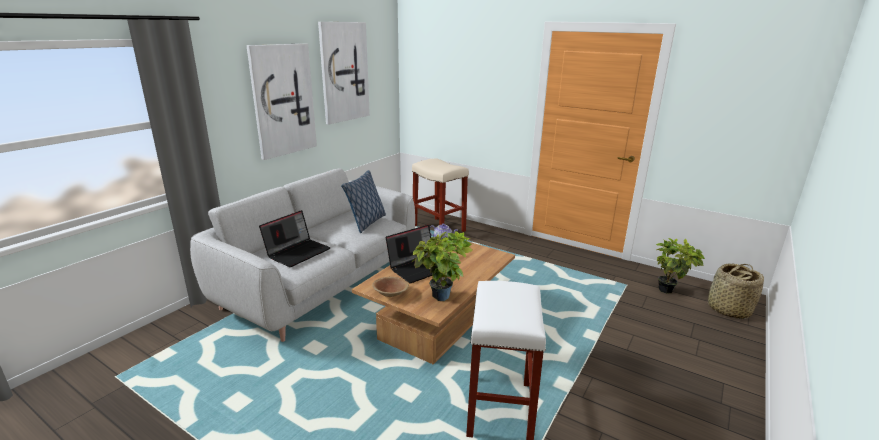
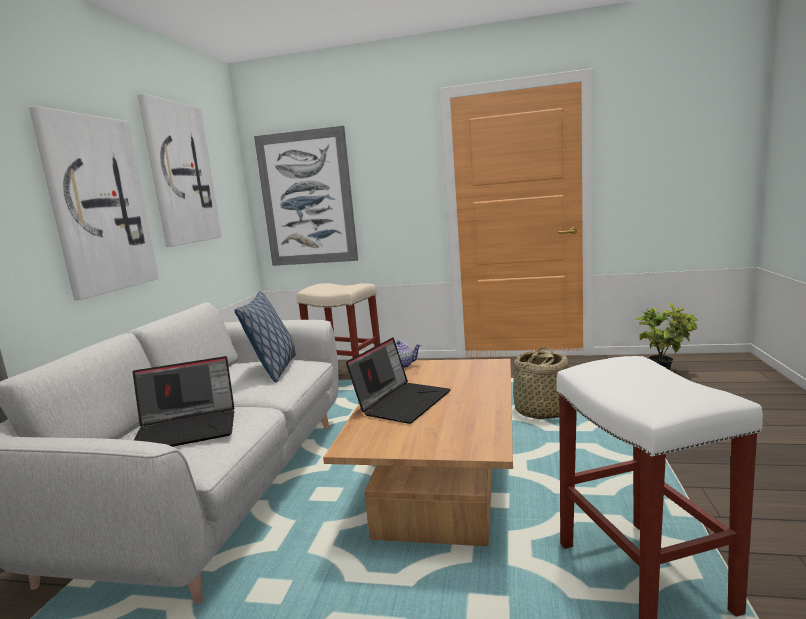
camera: 20 degrees left, 10 degrees down
laptop [259,210,331,267] -> laptop turned 60 degrees clockwise [133,356,234,447]
brown bowl [372,277,409,297] -> none
potted plant [412,231,473,301] -> none
basket [708,263,764,319] -> basket moved to [512,347,569,419]
none -> picture [254,126,358,266]

